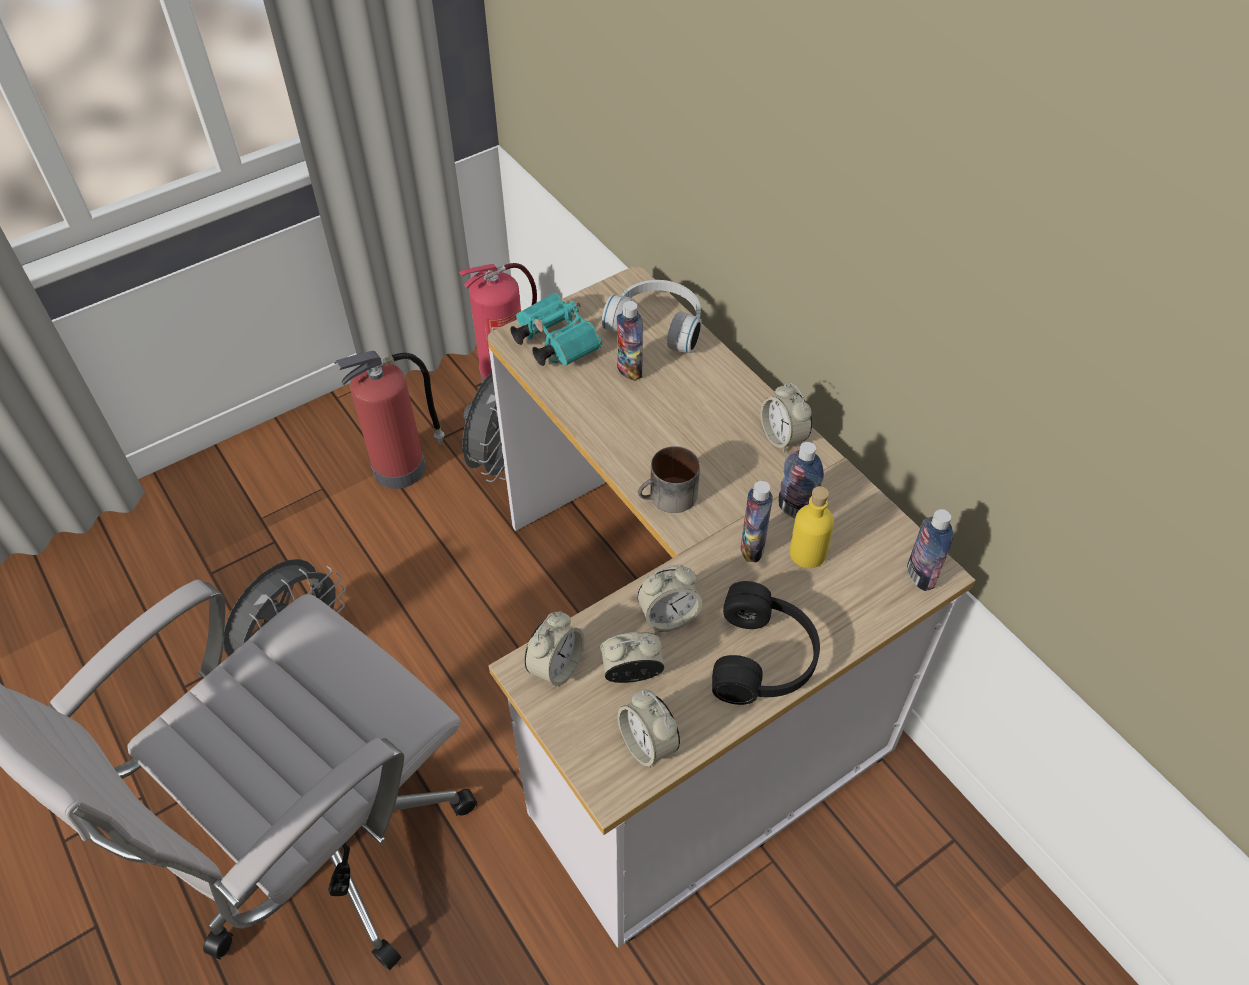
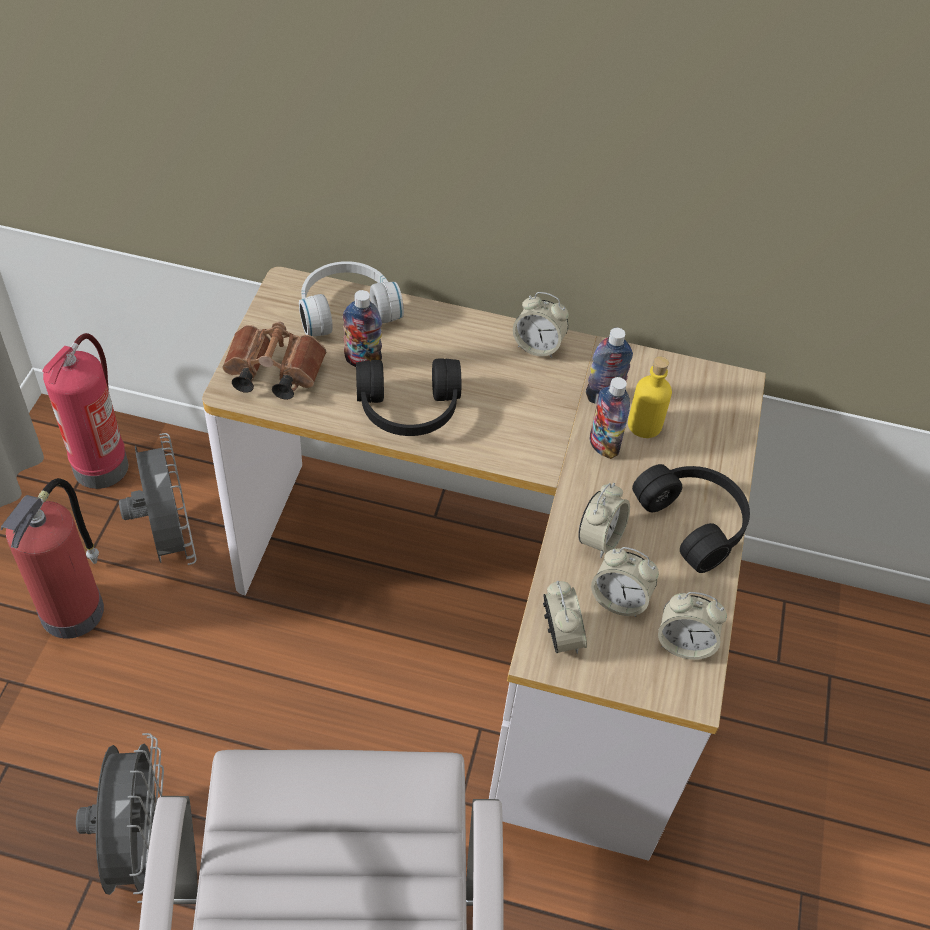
camera: 45 degrees left, 0 degrees up
turquoise binoculars [511,292,602,366] -> brown binoculars [223,322,326,400]
alarm clock [600,632,664,683] -> alarm clock turned 105 degrees counterclockwise [591,547,659,617]
mug [638,446,700,513] -> none
bottle [907,509,953,591] -> none
none -> black headphones [356,358,461,436]

